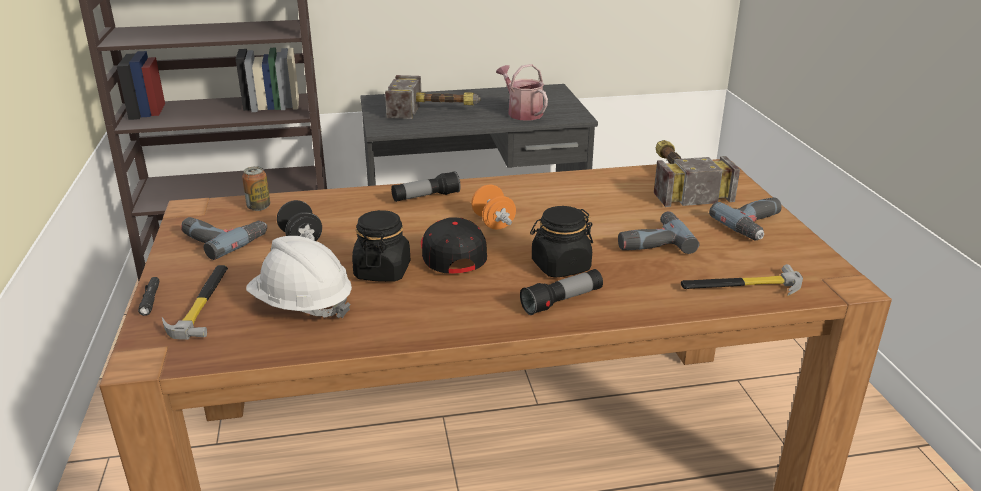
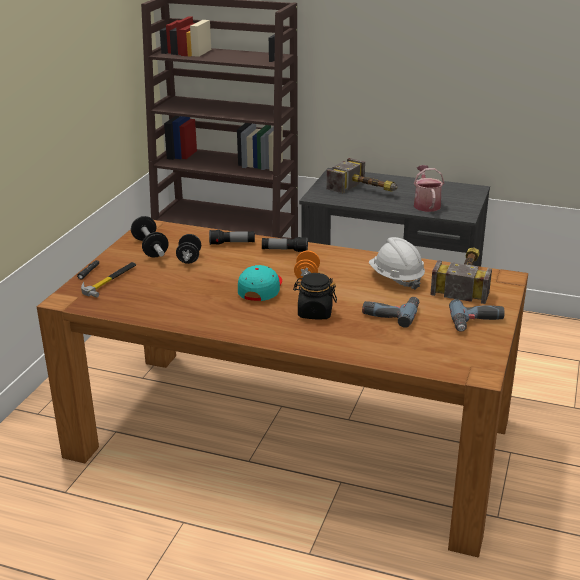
camera: 30 degrees right, 0 degrees up
power drill [181,217,267,260] -> dumbbell [131,216,169,257]
can [242,166,270,211] -> none
white hard hat [246,236,352,318] -> white hard hat moved to [369,237,425,290]
black jar [352,210,410,282] -> none
black cap [421,217,487,274] -> turquoise cap [238,265,282,301]
flashlight [520,269,603,315] -> flashlight moved to [209,230,255,245]
hammer [681,264,803,296] -> none

